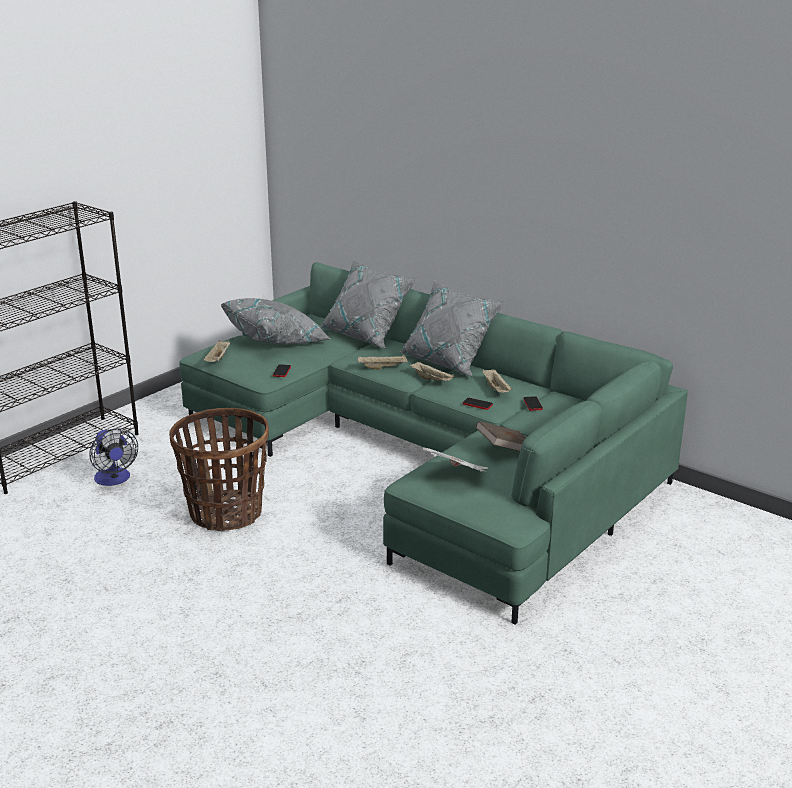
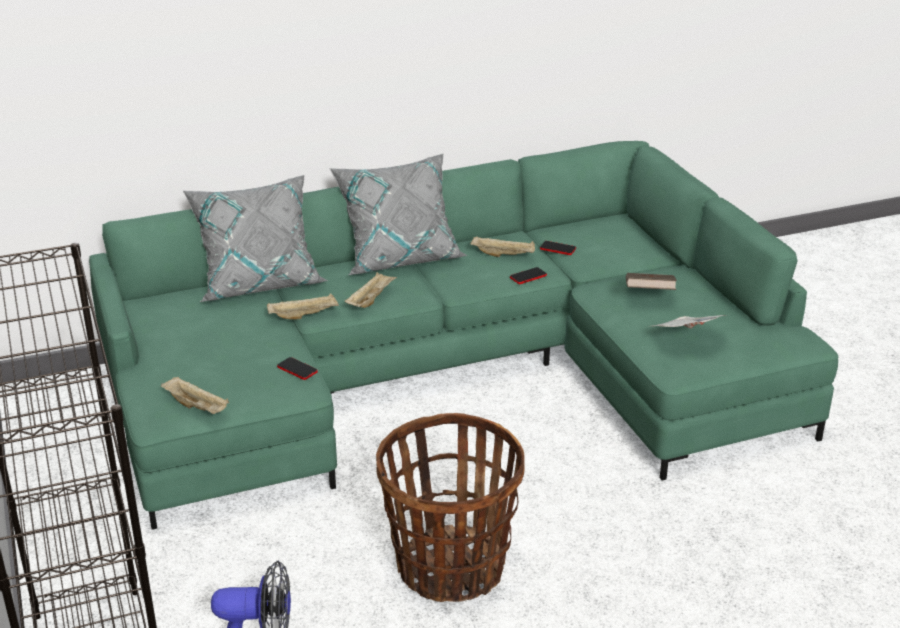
camera: 60 degrees left, 5 degrees up
grey pillow [220,298,330,344] -> none
beige tray [410,362,454,381] -> beige tray moved to [267,293,339,319]

